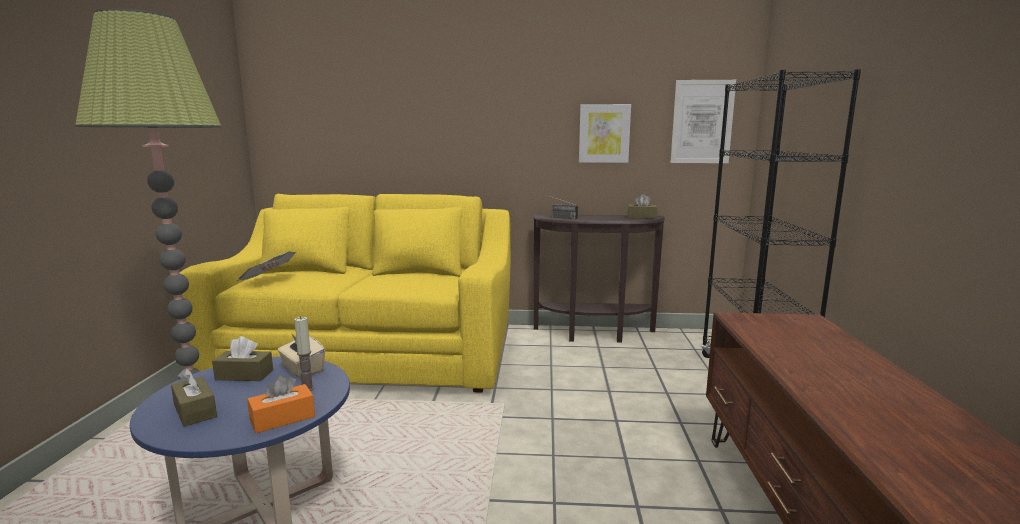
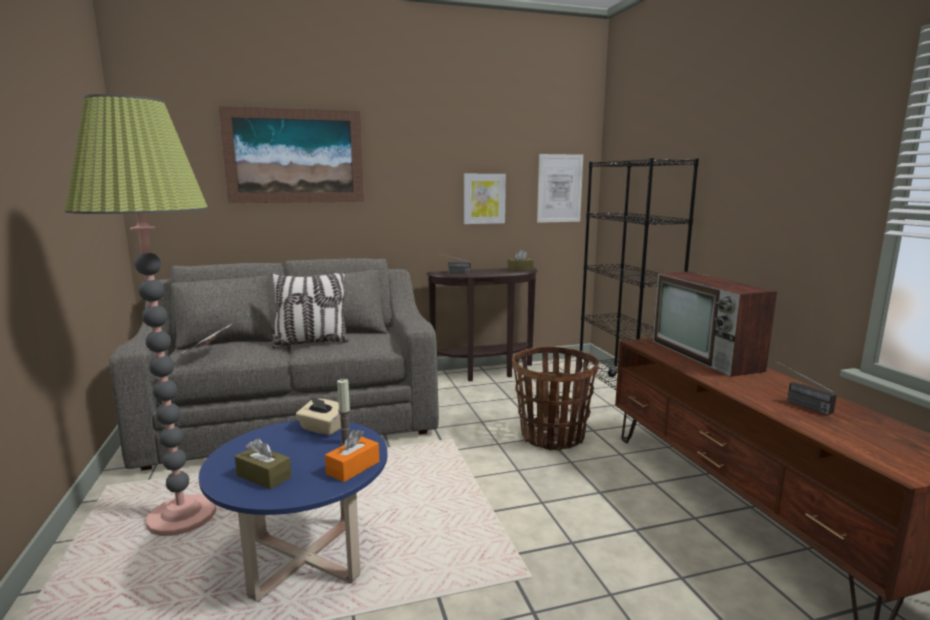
camera: 20 degrees left, 0 degrees up
yellow sofa [179,194,511,393] -> grey sofa [109,259,439,471]
brown tissue box [212,336,273,381] -> none
none -> picture [219,106,364,203]
none -> pillow [271,272,349,348]
none -> basket [512,346,599,450]
none -> television [653,271,777,377]
none -> radio [775,361,837,415]

